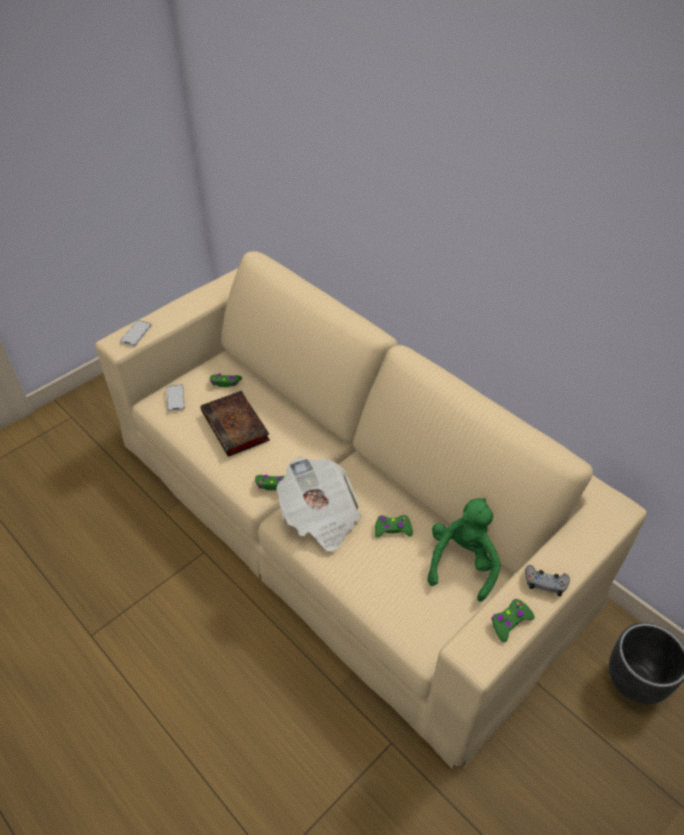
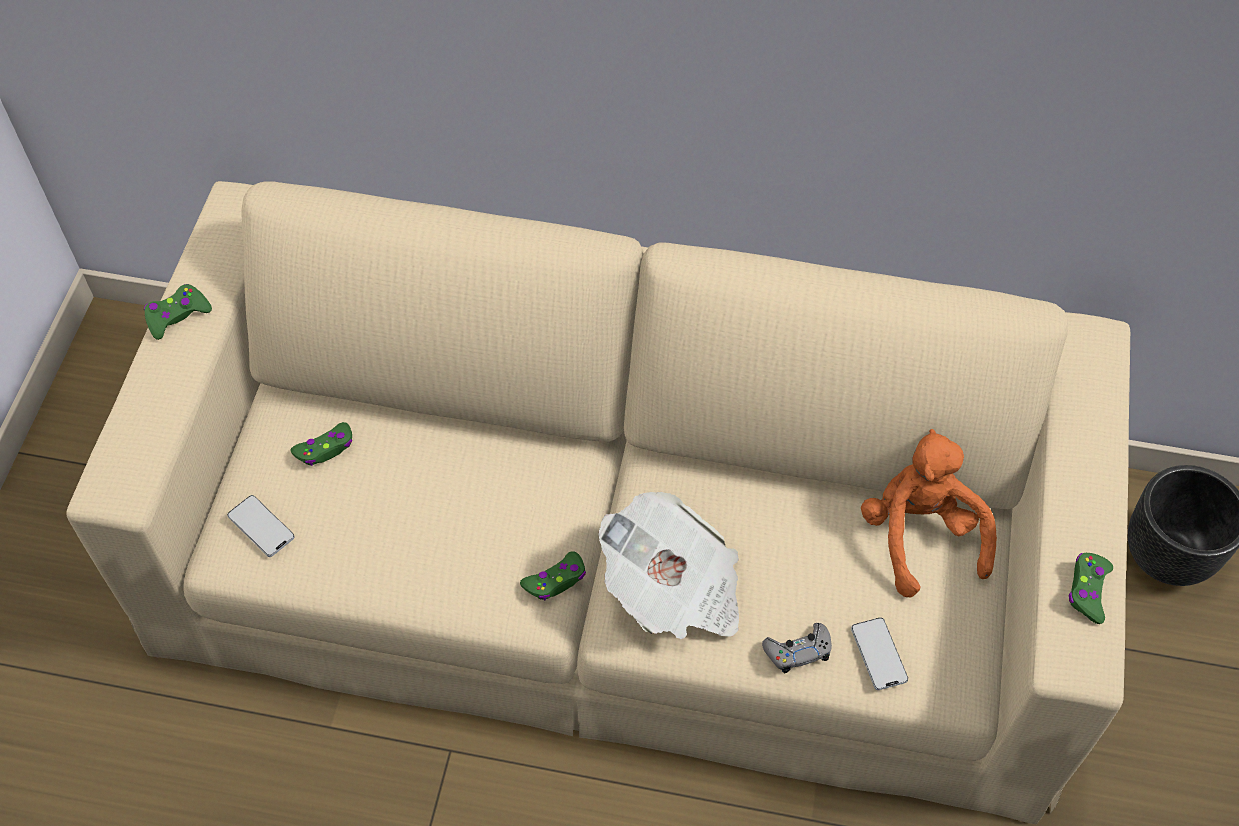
camera: 35 degrees left, 10 degrees up
phone [120,320,151,346] -> phone moved to [851,617,908,690]
book [201,391,270,457] -> none
green game controller [375,515,413,538] -> green game controller moved to [144,284,212,340]
green plush toy [427,498,501,602] -> orange plush toy [861,429,997,598]
grey game controller [525,565,570,596] -> grey game controller moved to [762,623,832,673]

